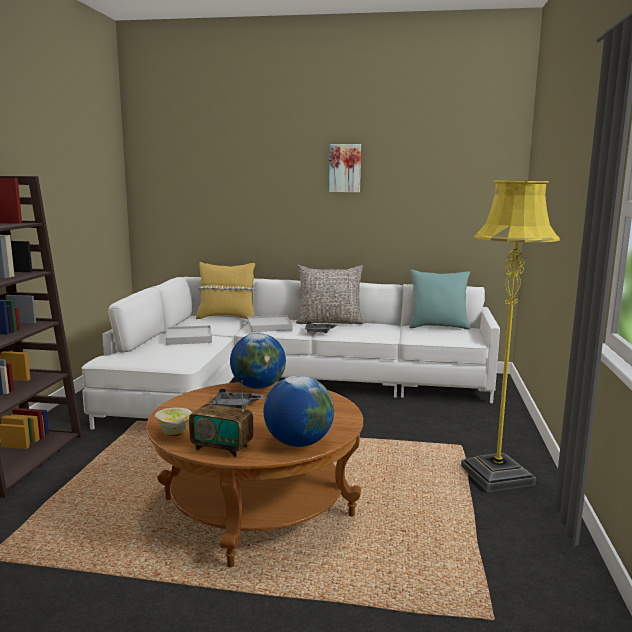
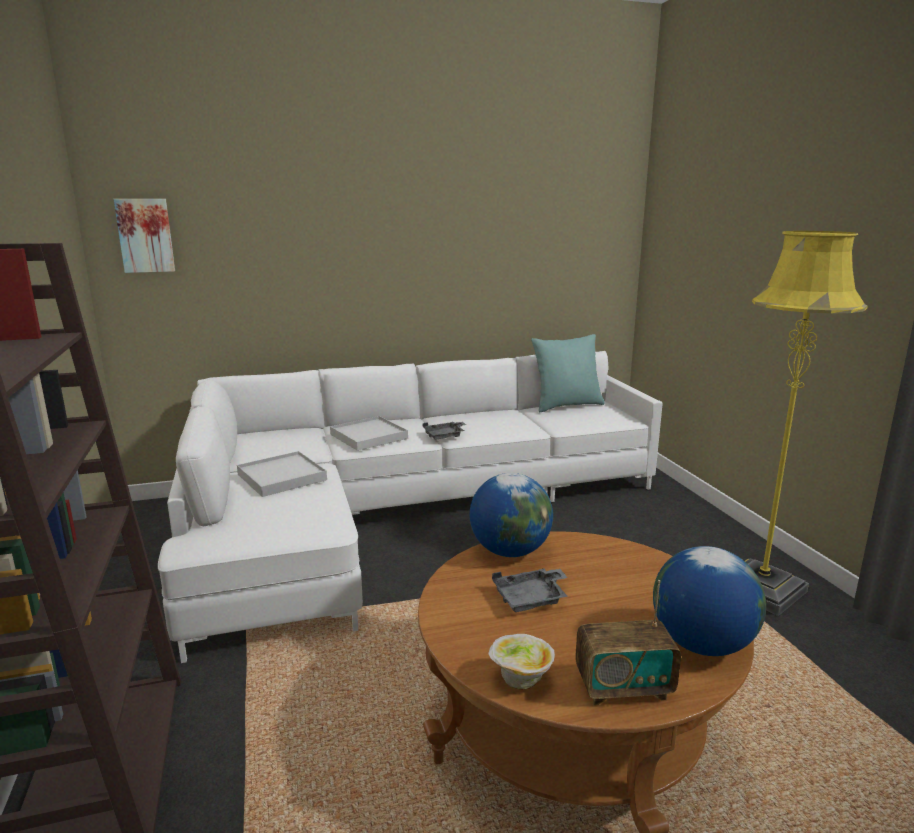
camera: 25 degrees left, 5 degrees up
yellow pillow [196,262,255,319] -> none
grey pillow [296,265,364,324] -> none
picture [329,144,361,192] -> picture moved to [114,199,175,273]

